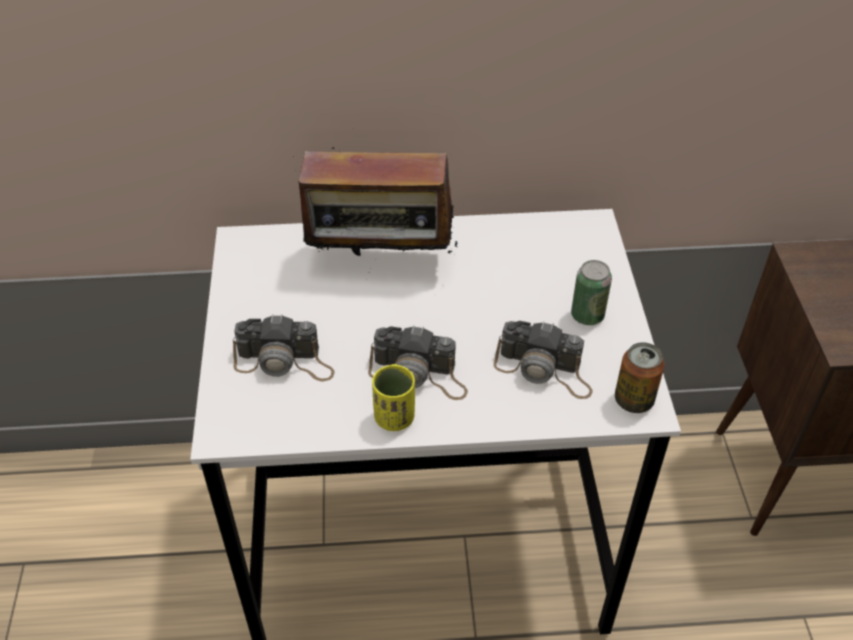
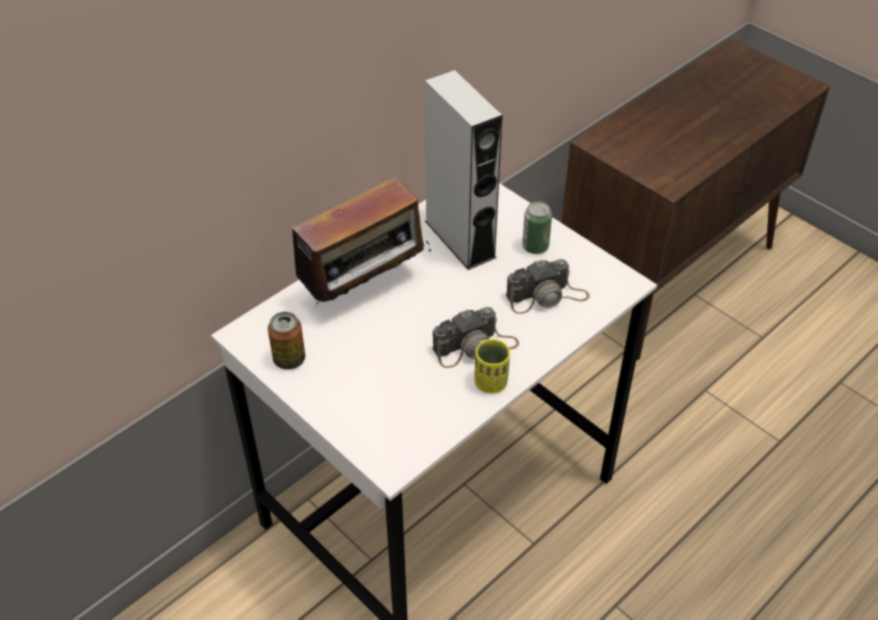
camera: 40 degrees left, 0 degrees up
camera [233,314,335,381] -> none
can [615,342,665,413] -> can moved to [268,312,305,370]
none -> grey speaker [425,70,503,270]

